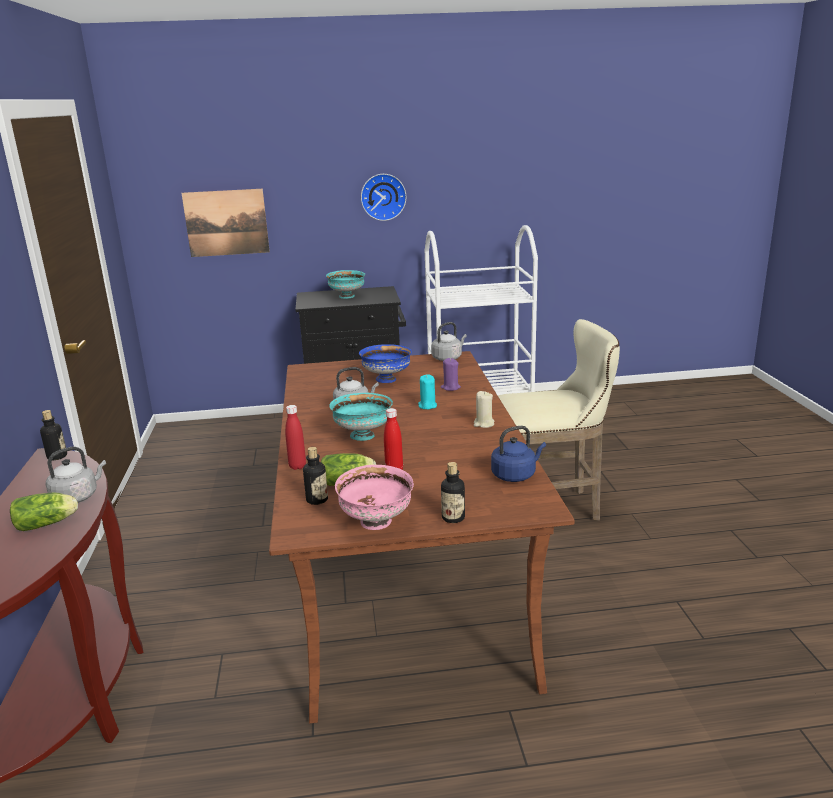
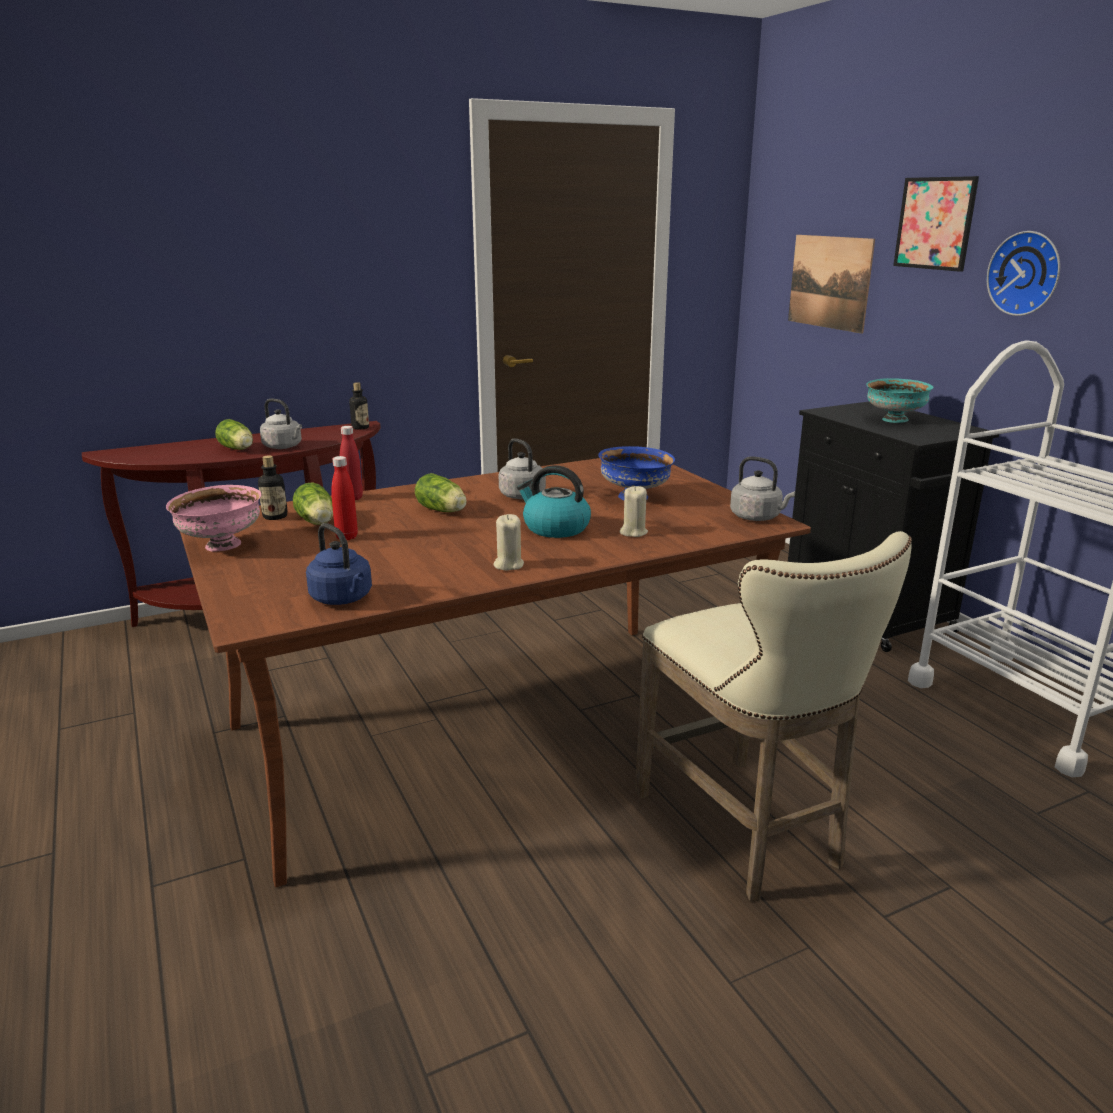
camera: 70 degrees right, 0 degrees up
turquoise bowl [329,393,393,441] -> lettuce [415,473,467,512]
turquoise candle [418,375,437,409] -> kettle [517,465,591,538]
purple candle [440,358,461,391] -> beige candle [620,486,648,537]
bottle [441,462,465,523] -> none
none -> picture [893,176,979,272]

